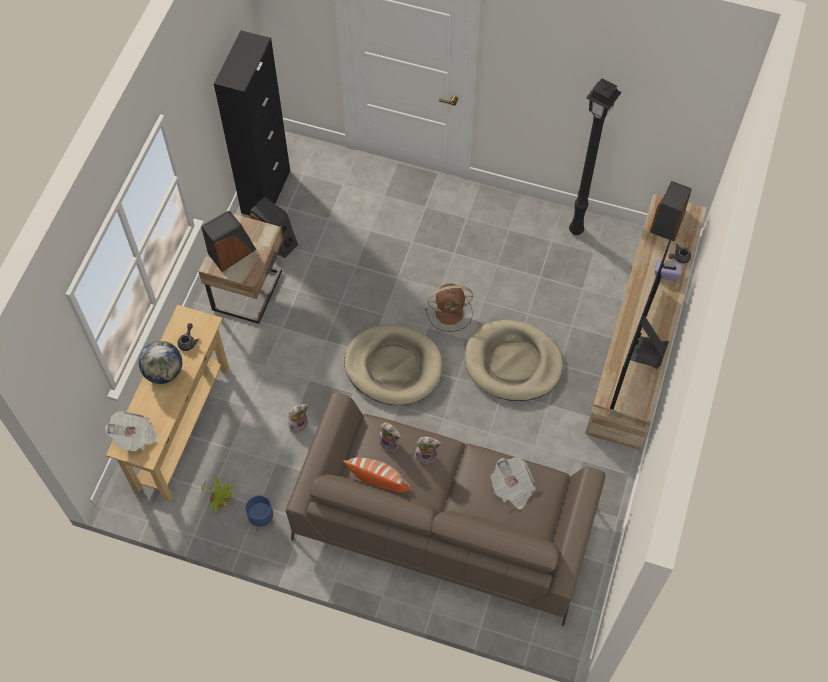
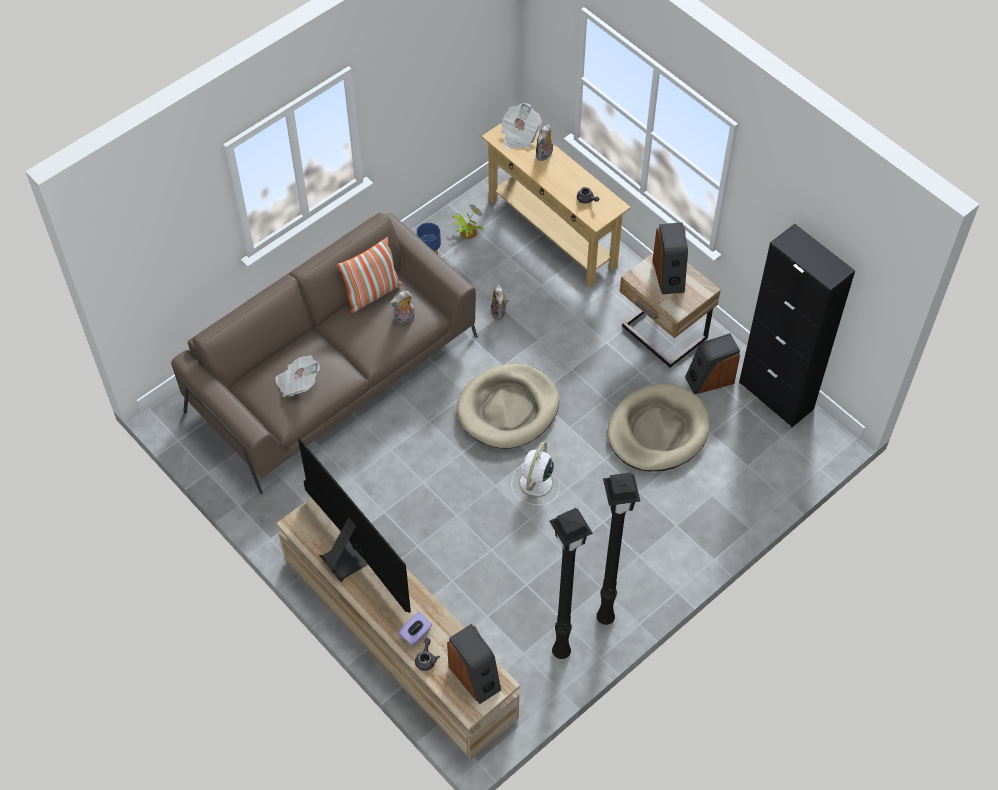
camera: 120 degrees right, 5 degrees down
globe [139,341,182,384] -> none
plush toy [414,437,441,464] -> plush toy moved to [536,124,554,161]
brown fan [425,284,473,332] -> white fan [511,442,559,505]
beige dog bed [465,320,563,401] -> beige dog bed moved to [607,383,710,471]
none -> black floor lamp [596,472,640,625]

